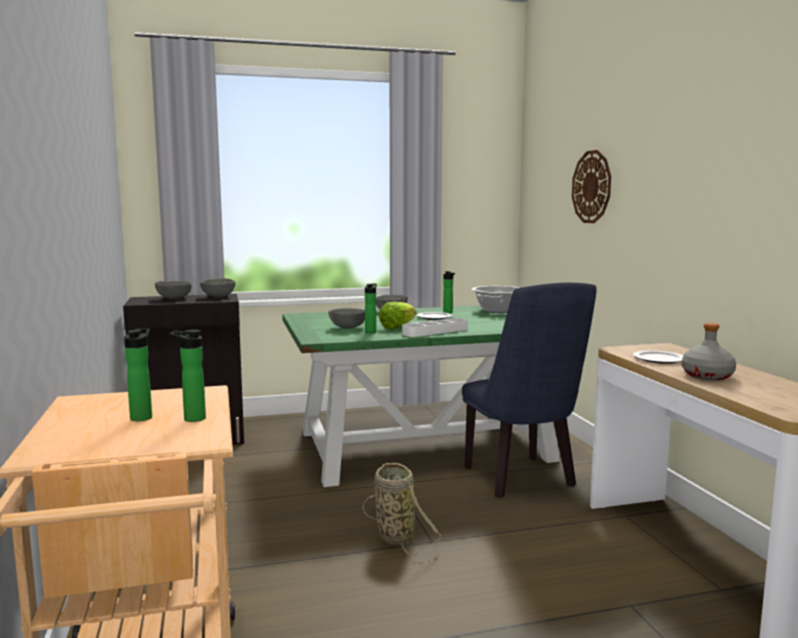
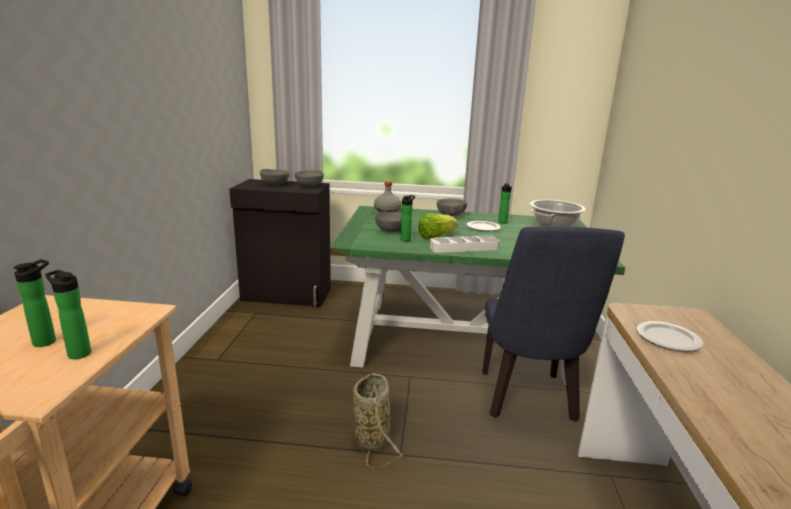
camera: 20 degrees right, 10 degrees up
wall clock [572,150,611,223] -> none
grey bottle [682,323,736,381] -> grey bottle moved to [374,181,401,213]

